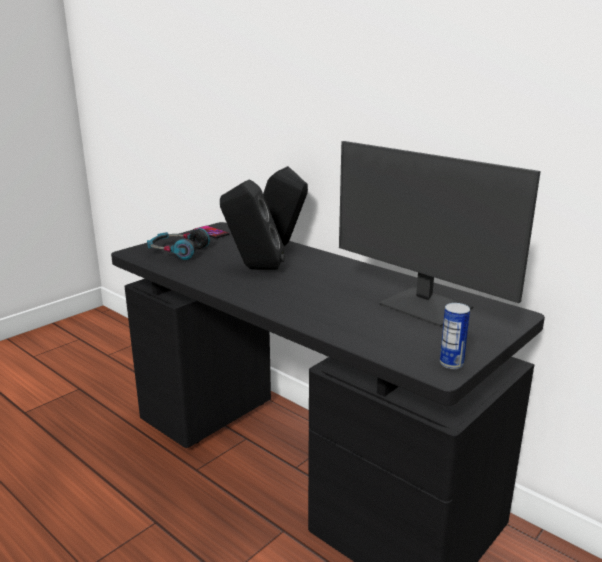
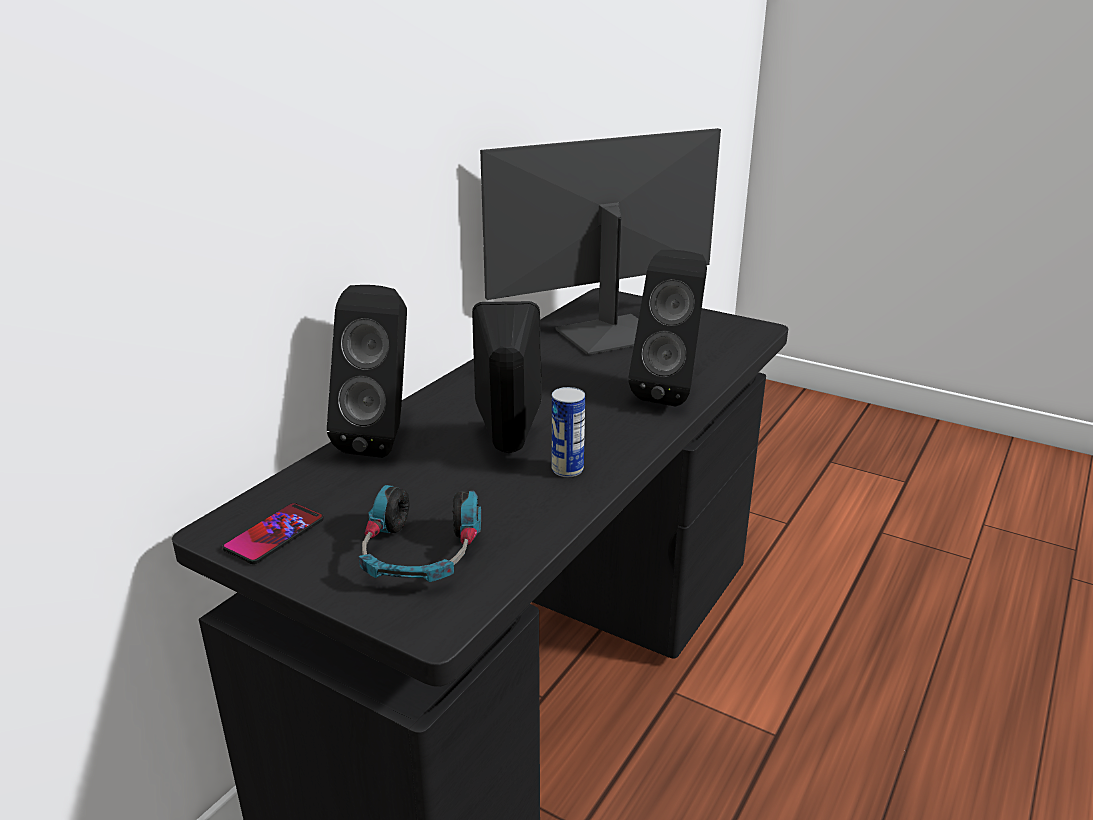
camera: 100 degrees left, 5 degrees up
monitor [339,141,541,327] -> monitor turned 150 degrees counterclockwise [480,128,721,355]
can [440,303,470,369] -> can moved to [552,387,585,477]
none -> black speaker [629,250,707,407]

